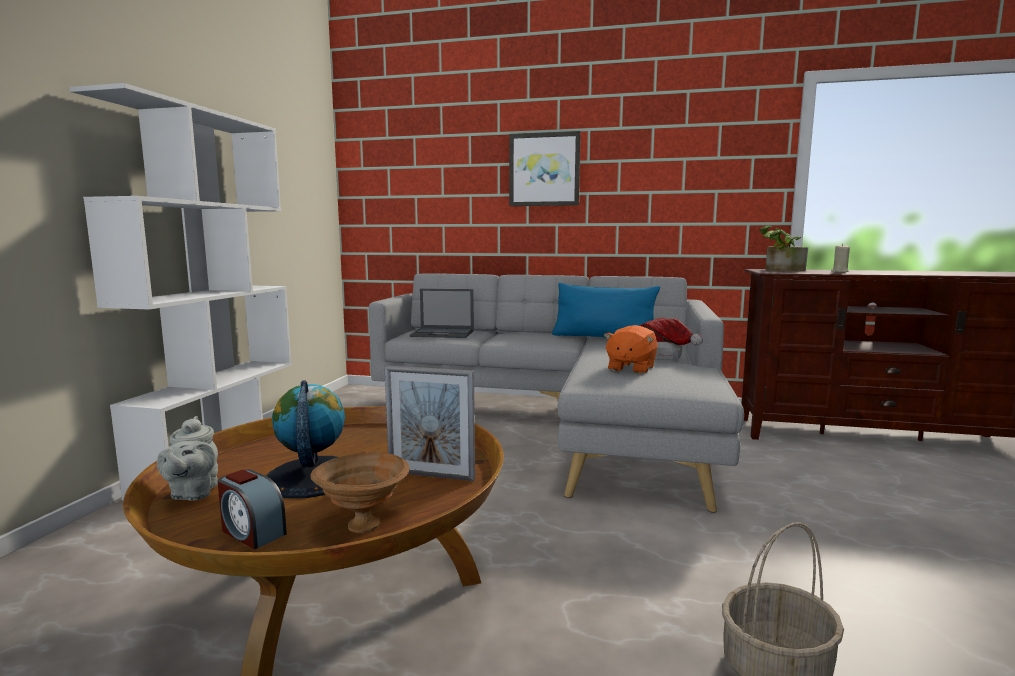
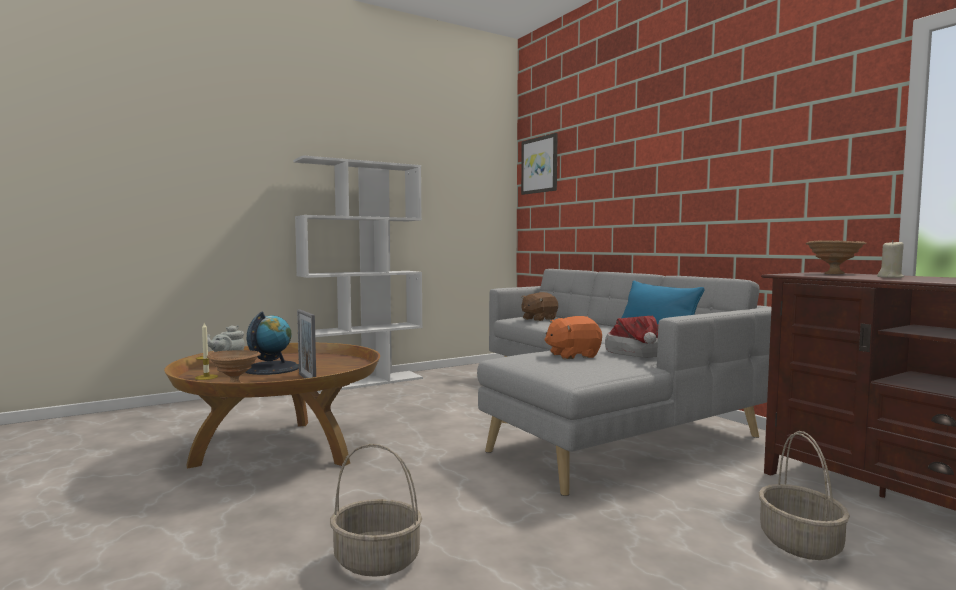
camera: 45 degrees right, 5 degrees down
alarm clock [218,470,287,549] -> candle [195,323,218,380]
laptop [410,289,474,338] -> brown plush toy [521,292,558,321]
picture [509,131,581,206] -> picture moved to [521,133,558,195]
potted plant [759,225,808,271] -> brown bowl [806,240,867,274]
none -> basket [759,431,850,560]

